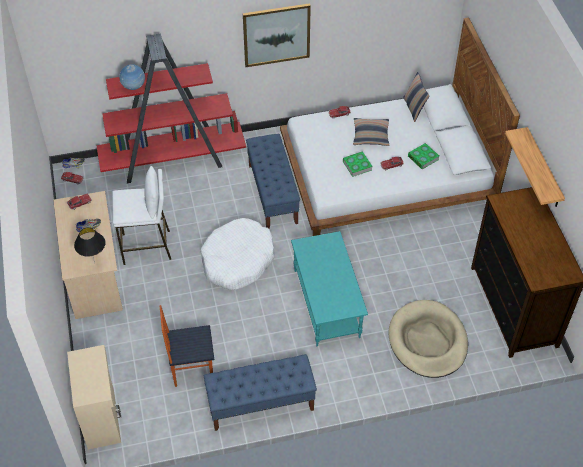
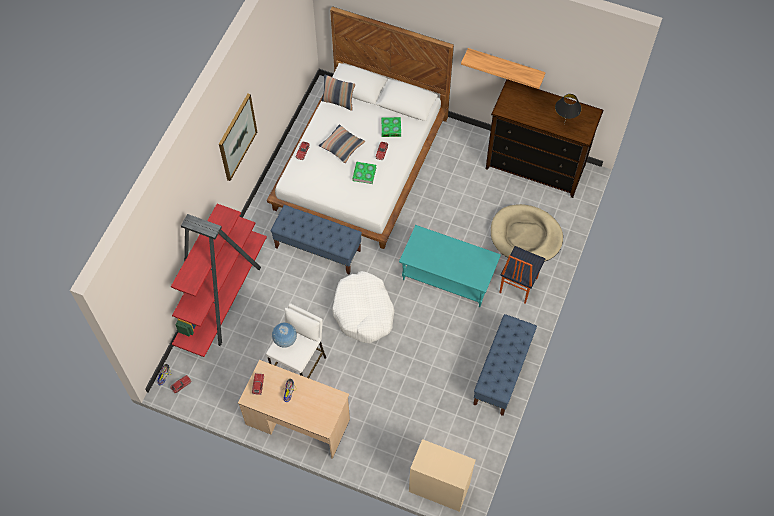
camera: 55 degrees left, 10 degrees up
black table lamp [74,227,105,263] -> black table lamp moved to [555,94,582,124]
globe [119,64,145,90] -> globe moved to [272,323,297,348]
chair [160,305,214,387] -> chair moved to [499,246,546,304]

